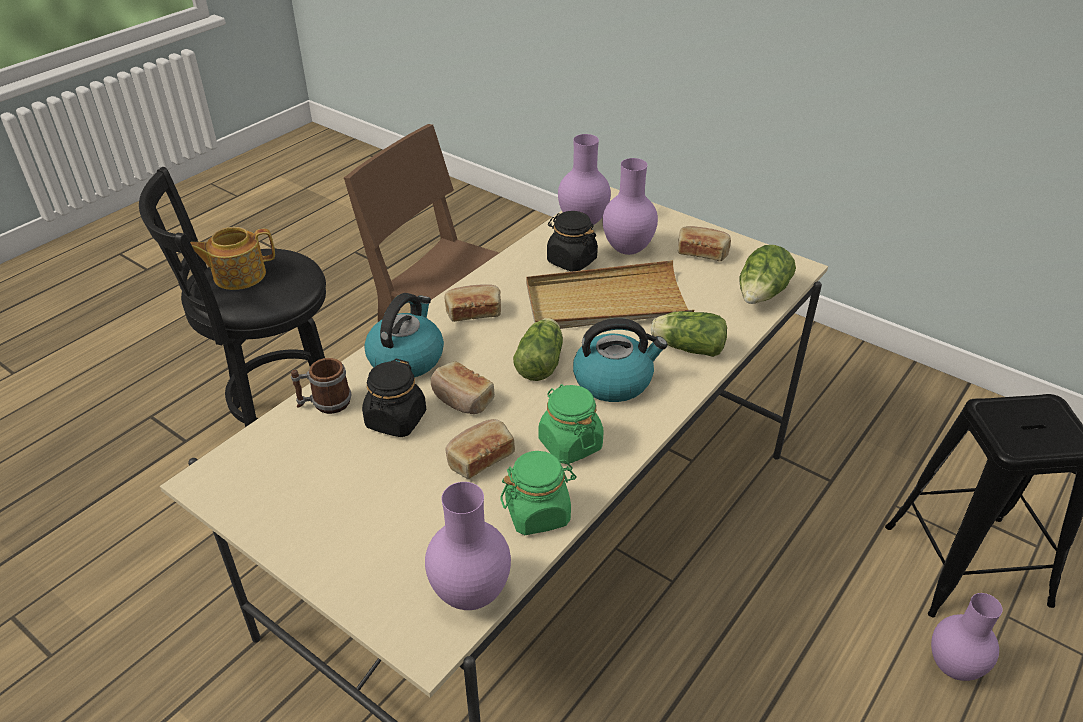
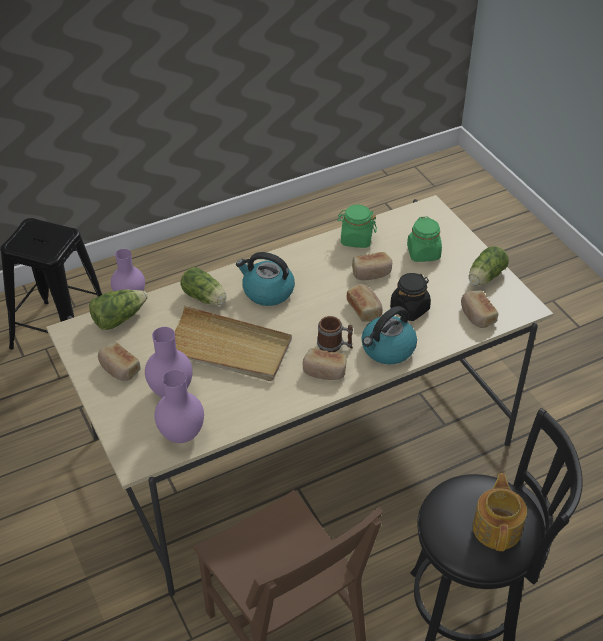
camera: 155 degrees left, 5 degrees up
teapot [190,227,275,290] -> teapot turned 90 degrees counterclockwise [473,473,527,551]
mug [291,358,352,414] -> mug moved to [317,316,353,352]
purple vase [425,482,511,610] -> none
lettuce [513,318,563,381] -> lettuce moved to [469,246,509,286]
green jar [539,384,604,464] -> green jar moved to [407,216,442,262]
black jar [547,211,598,272] -> none
none -> bread [461,290,498,328]

